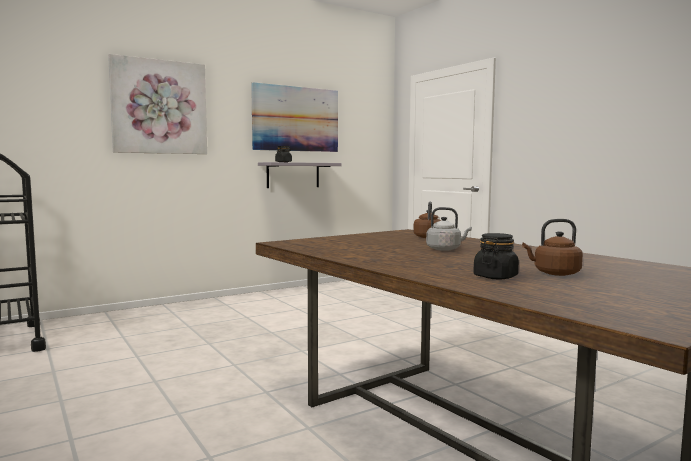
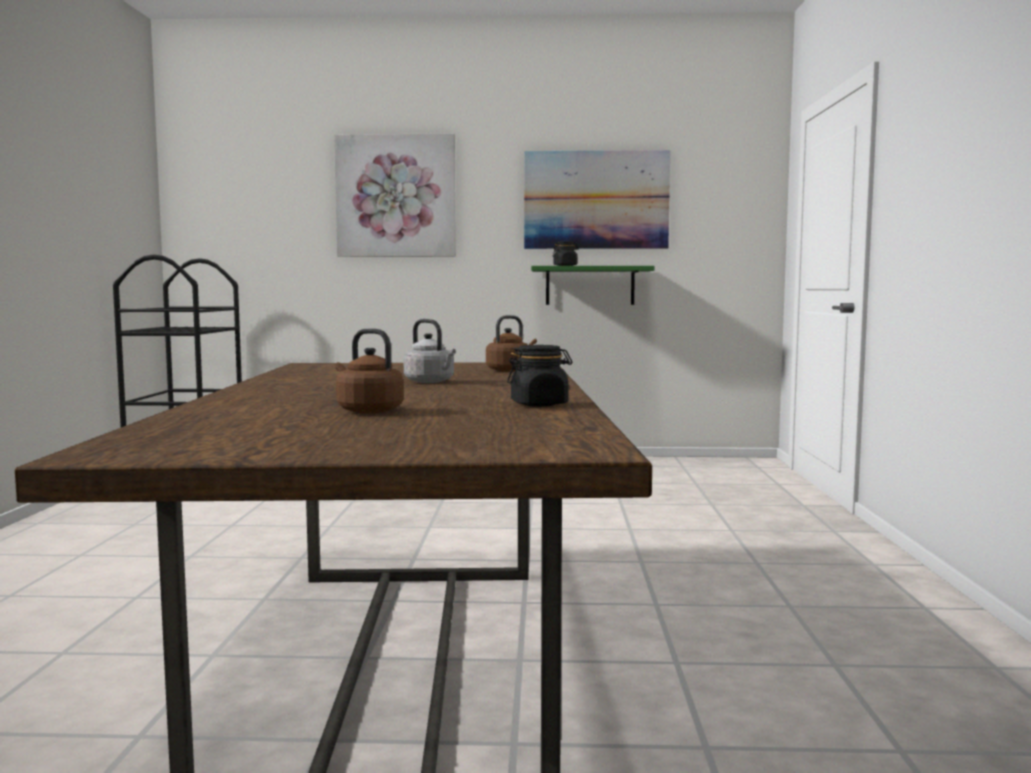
camera: 35 degrees right, 0 degrees up
grey shelf [258,162,342,188] -> green shelf [531,266,655,305]
black jar [473,233,519,279] -> black jar moved to [507,345,572,407]

